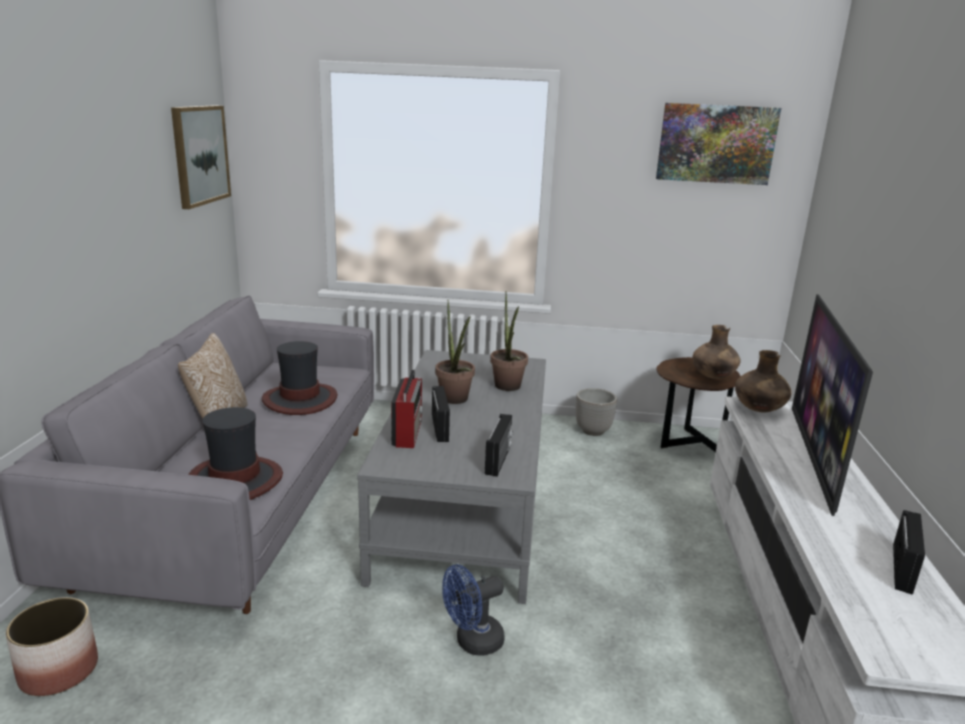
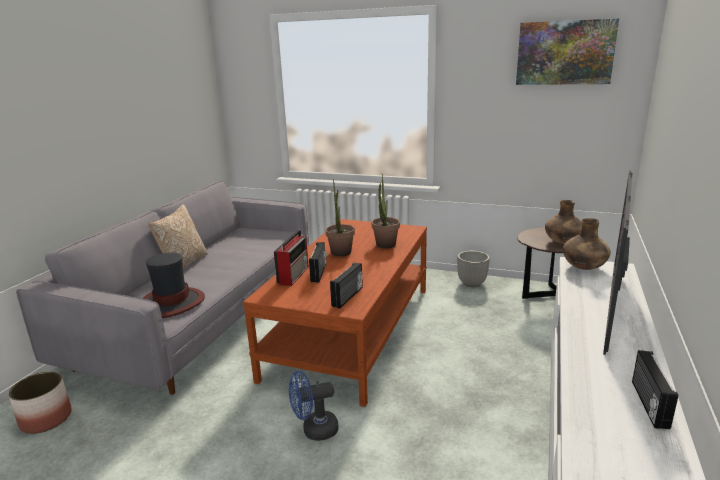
camera: 15 degrees right, 0 degrees up
picture [171,105,231,209] -> none
hat [262,341,338,415] -> none
grey coffee table [357,350,546,604] -> brown coffee table [243,219,427,407]
radio [893,510,925,595] -> radio turned 150 degrees clockwise [632,350,678,429]

